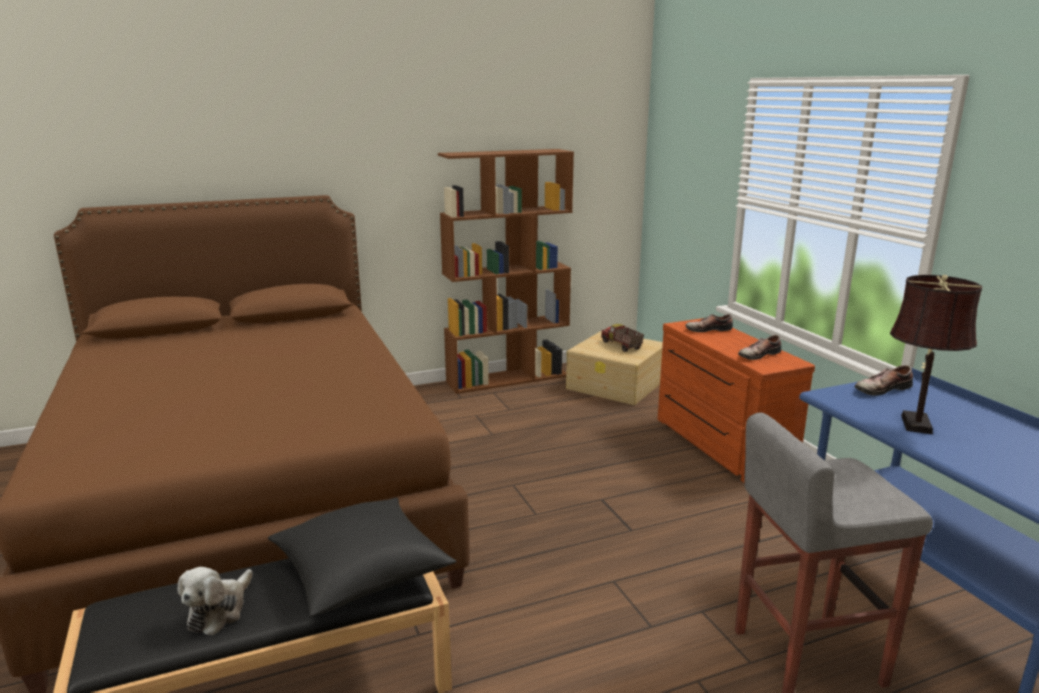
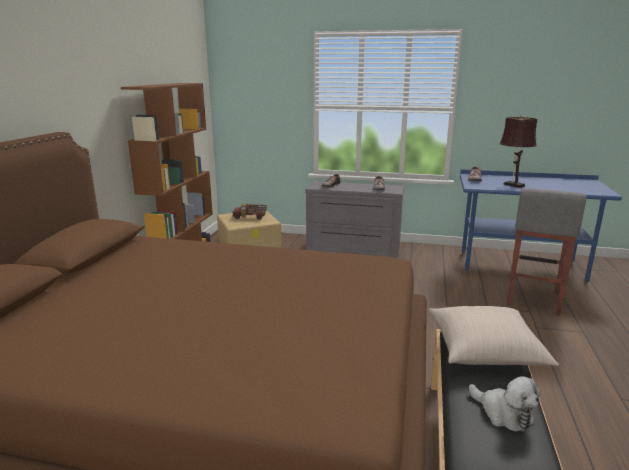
camera: 55 degrees left, 0 degrees up
black pillow [268,497,456,617] -> beige pillow [429,306,559,366]
brown dresser [657,318,815,483] -> grey dresser [305,181,404,258]

